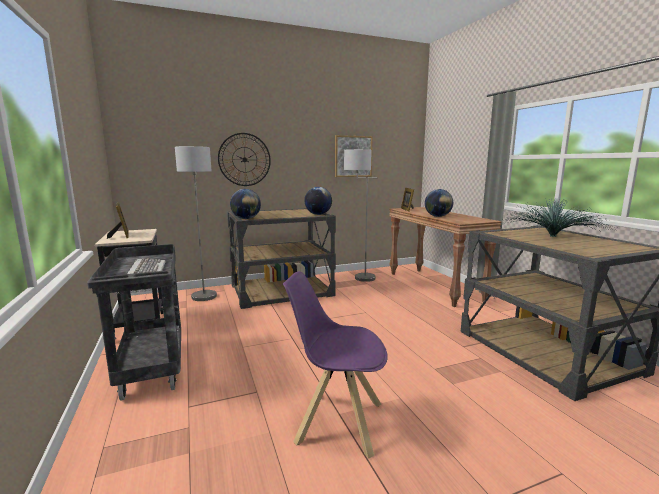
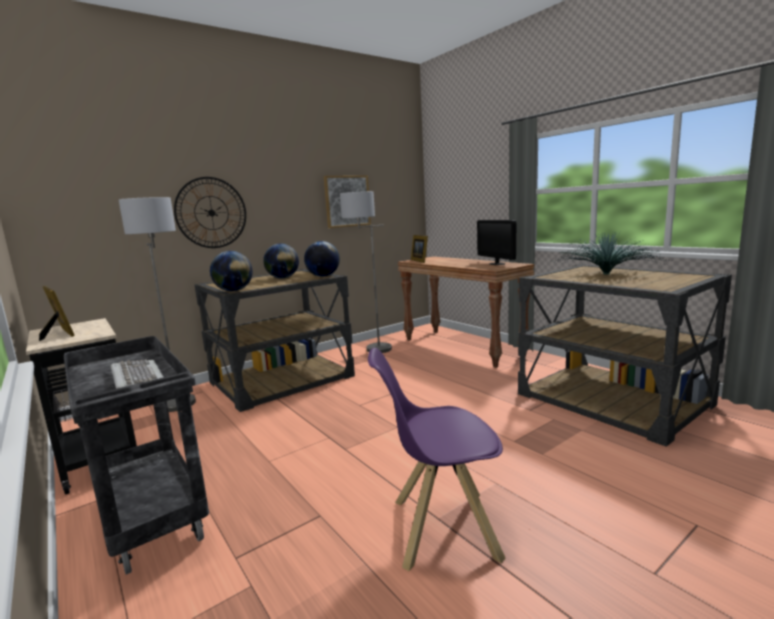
camera: 15 degrees left, 0 degrees up
globe [425,189,453,217] -> globe moved to [263,244,299,279]
none -> monitor [477,220,516,265]

